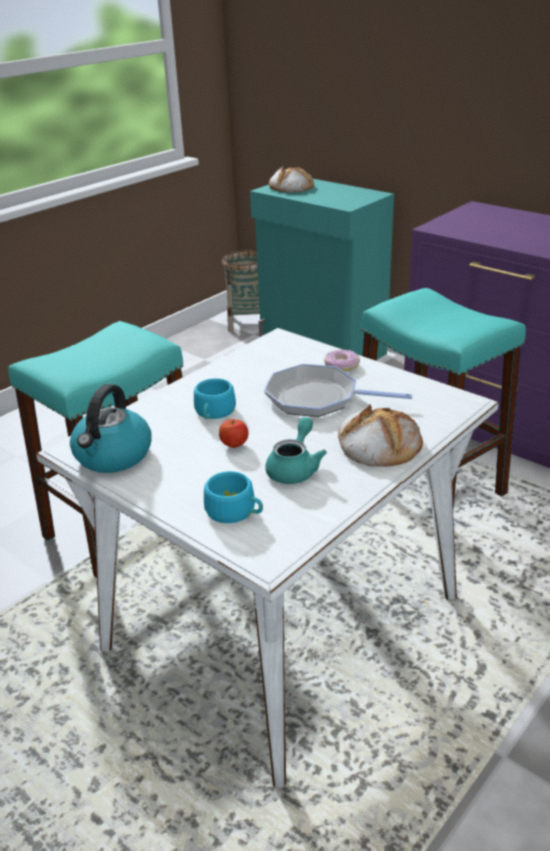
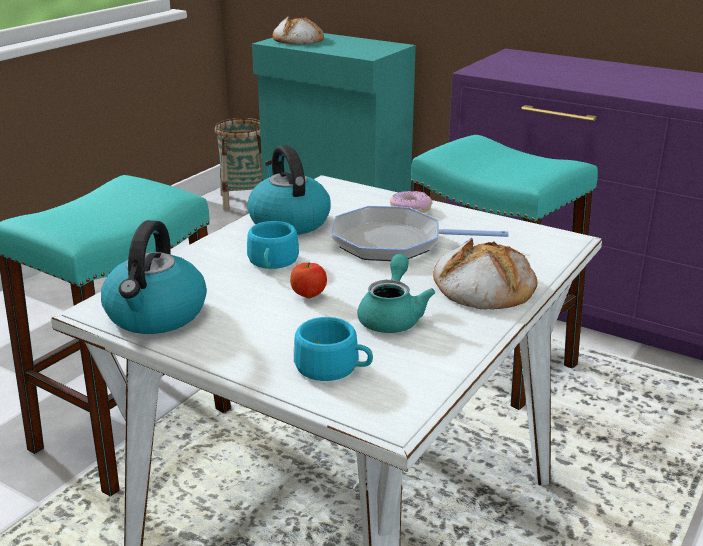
camera: 10 degrees left, 5 degrees down
none -> kettle [247,145,331,235]

